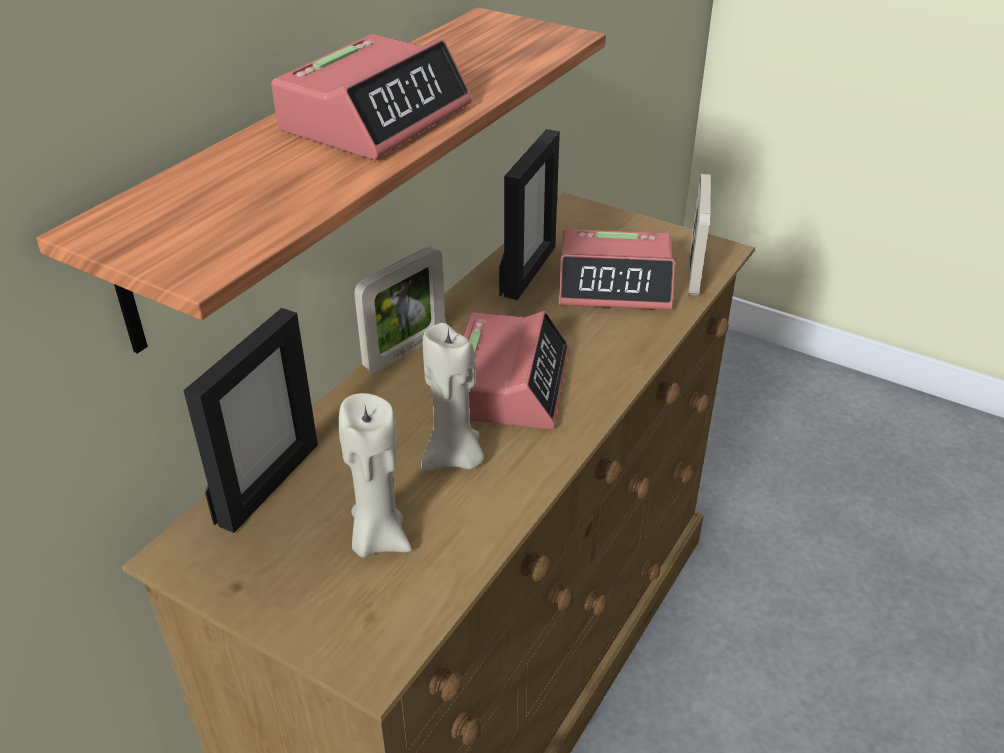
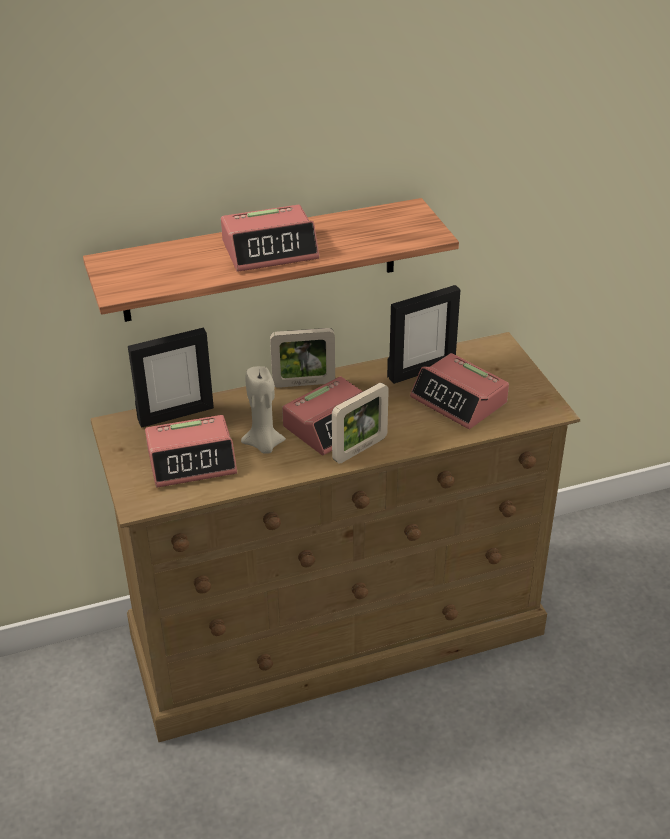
camera: 40 degrees right, 0 degrees up
beige candle [339,393,412,558] -> alarm clock [145,415,237,488]
picture frame [688,174,711,296] -> picture frame moved to [332,383,389,464]

